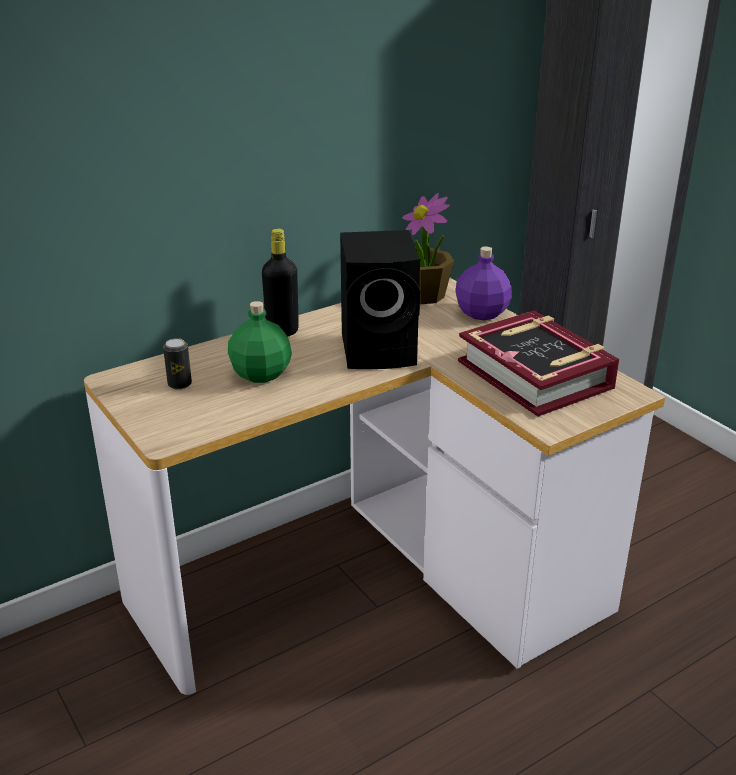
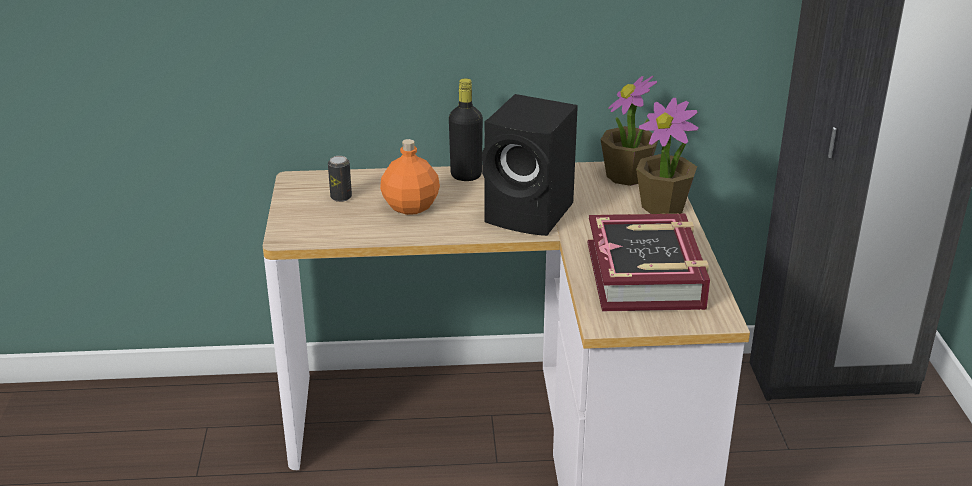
camera: 30 degrees right, 0 degrees up
green bottle [228,301,292,383] -> orange bottle [380,139,440,215]
purple bottle [455,246,512,320] -> potted plant [636,98,699,214]

